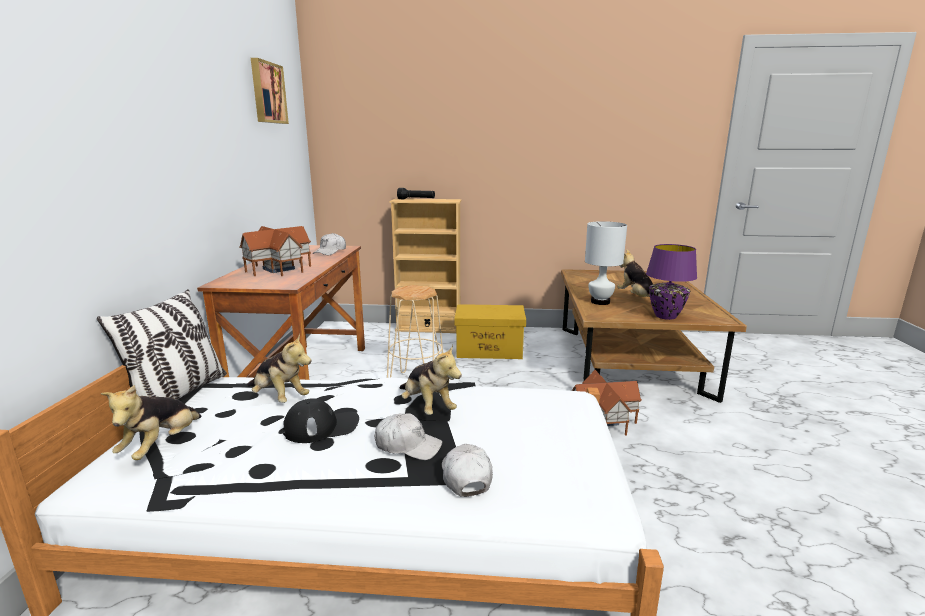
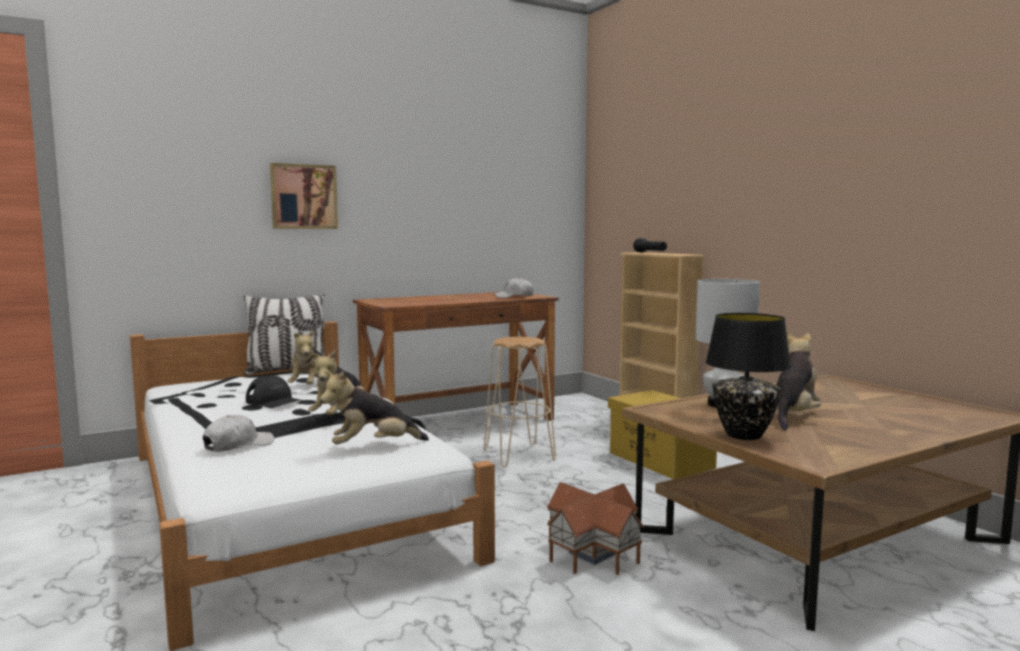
camera: 55 degrees right, 10 degrees down
plush toy [101,385,201,460] -> plush toy moved to [320,371,429,444]
toy house [239,226,311,276] -> none
picture [251,58,289,124] -> picture moved to [270,163,338,229]
white cap [375,413,442,460] -> none
purple table lamp [646,244,697,320] -> black table lamp [706,313,791,440]

